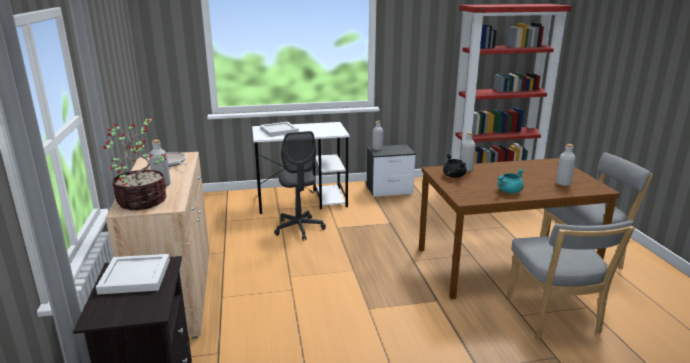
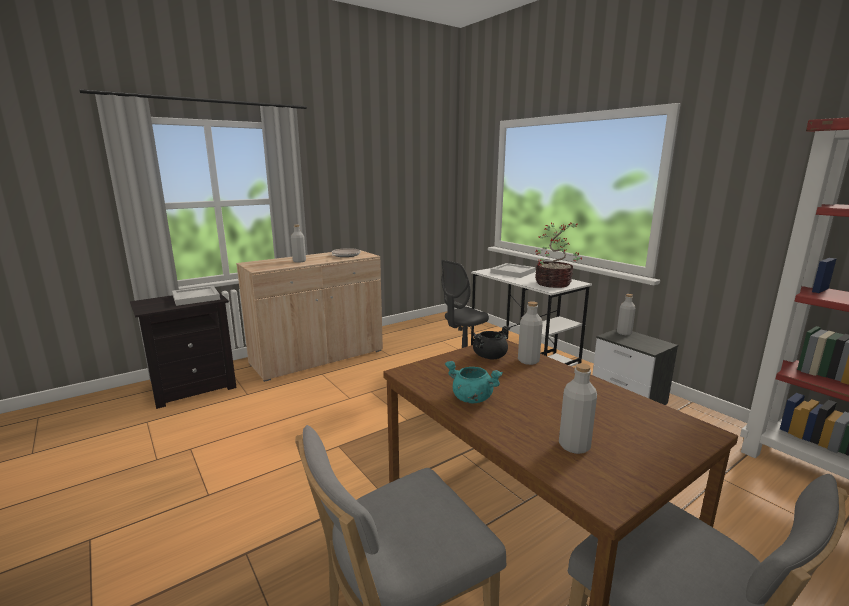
camera: 65 degrees right, 5 degrees down
potted plant [102,118,166,210] -> potted plant moved to [535,222,582,288]

